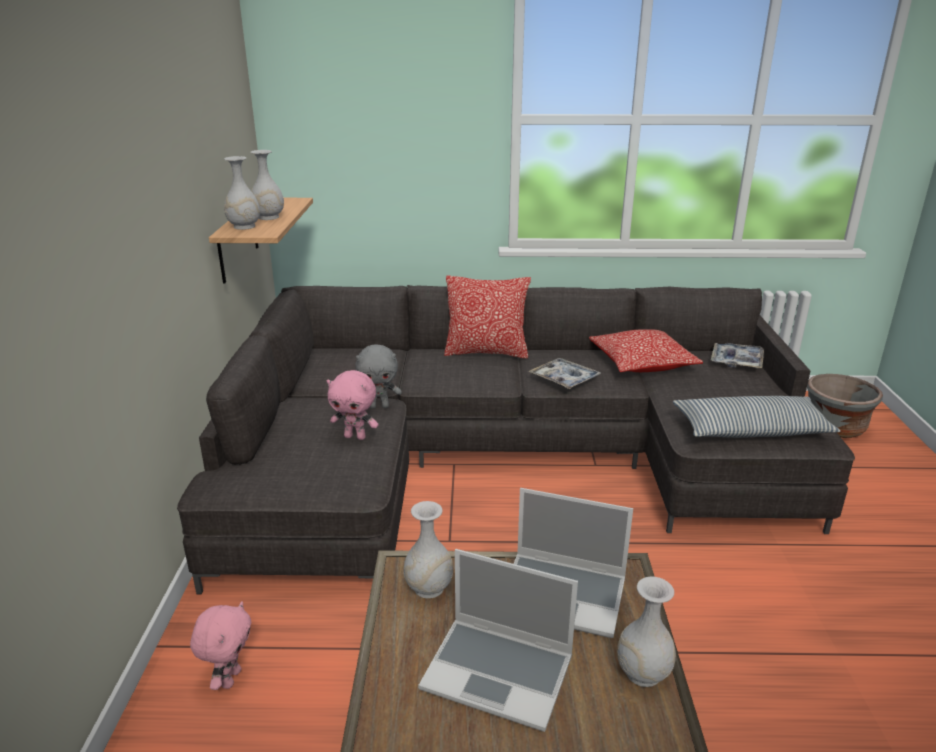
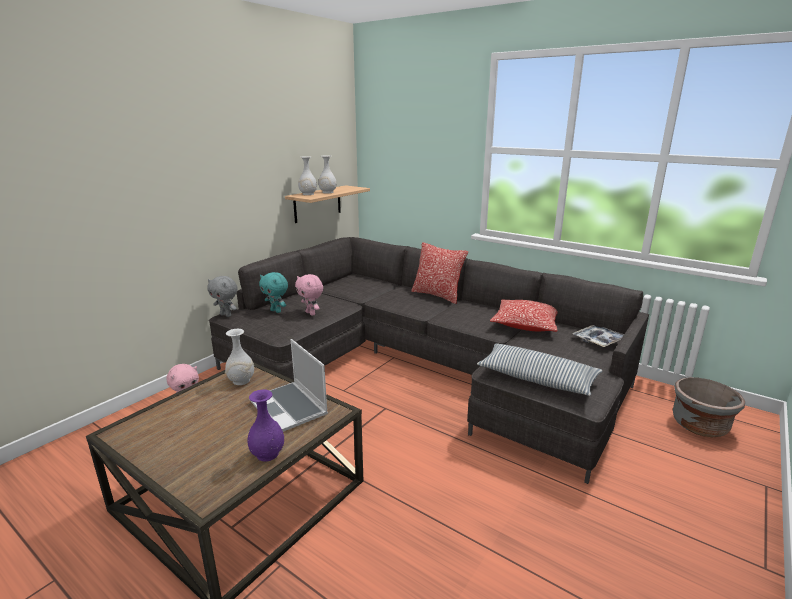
camera: 35 degrees right, 5 degrees down
grey plush toy [355,345,402,409] -> grey plush toy moved to [207,276,238,317]
laptop [418,549,578,732] -> none
tray [528,358,601,389] -> none
white vase [617,577,676,687] -> purple vase [248,390,284,462]
none -> turquoise plush toy [259,272,288,313]

